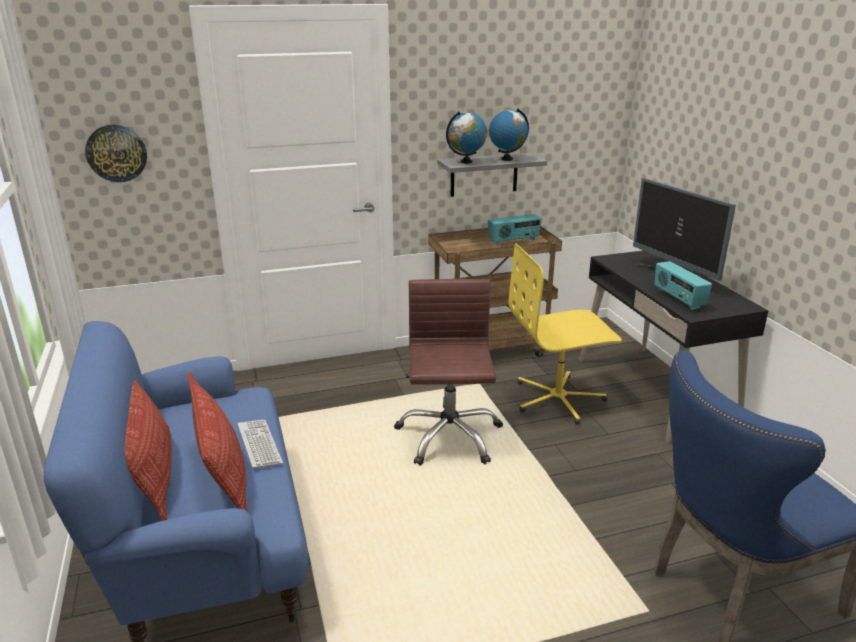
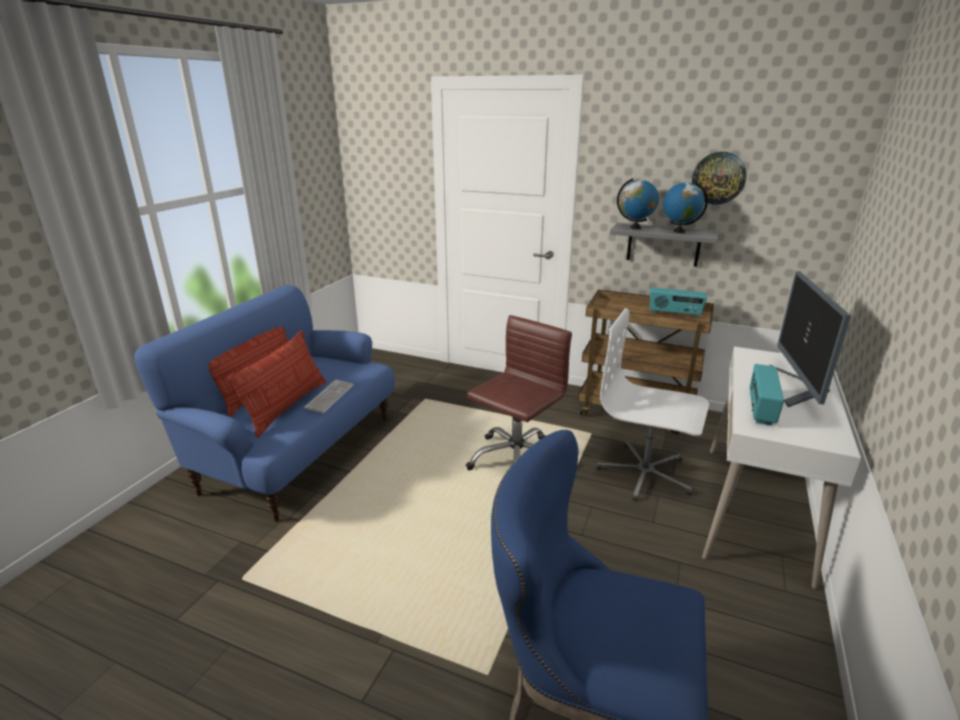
camera: 40 degrees right, 0 degrees up
wall clock [85,125,147,182] -> wall clock moved to [692,152,747,205]
yellow office chair [509,243,622,424] -> white office chair [596,308,709,501]
black desk [579,251,768,443] -> white desk [702,346,861,589]

